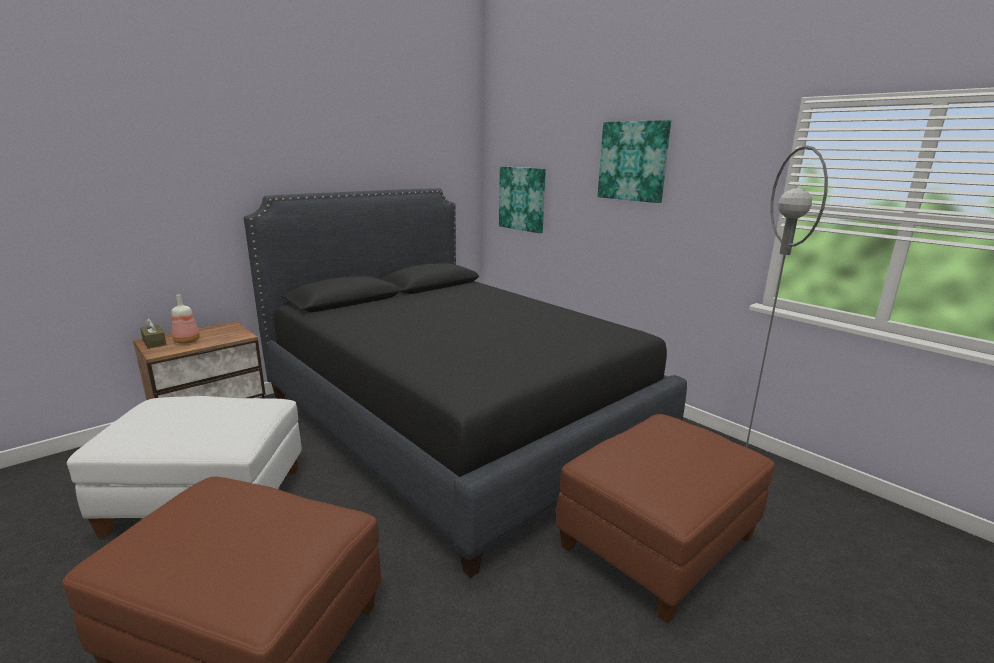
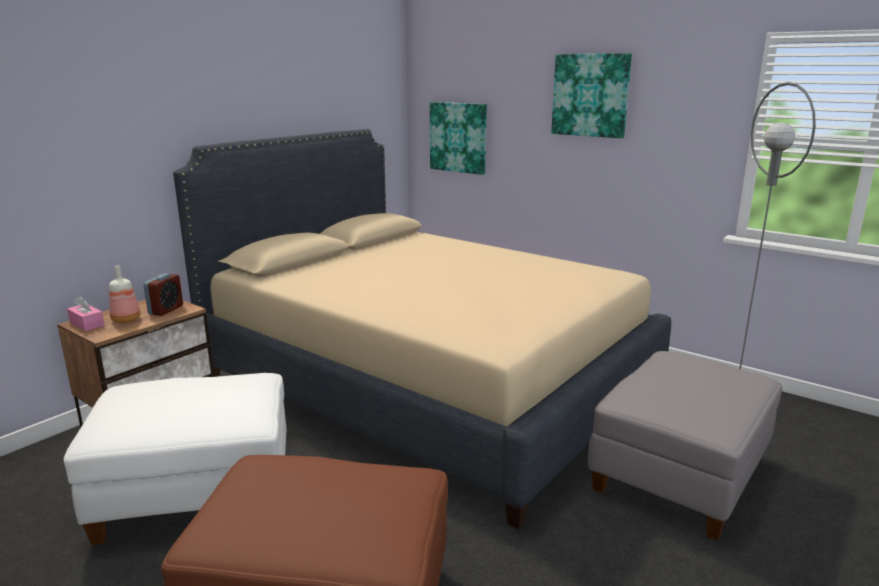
camera: 10 degrees left, 0 degrees up
brown tissue box [140,318,166,348] -> pink tissue box [67,296,105,331]
black bed [244,188,687,578] -> beige bed [173,129,671,529]
brown ottoman [556,414,775,624] -> grey ottoman [588,351,783,541]
none -> alarm clock [143,273,183,316]

